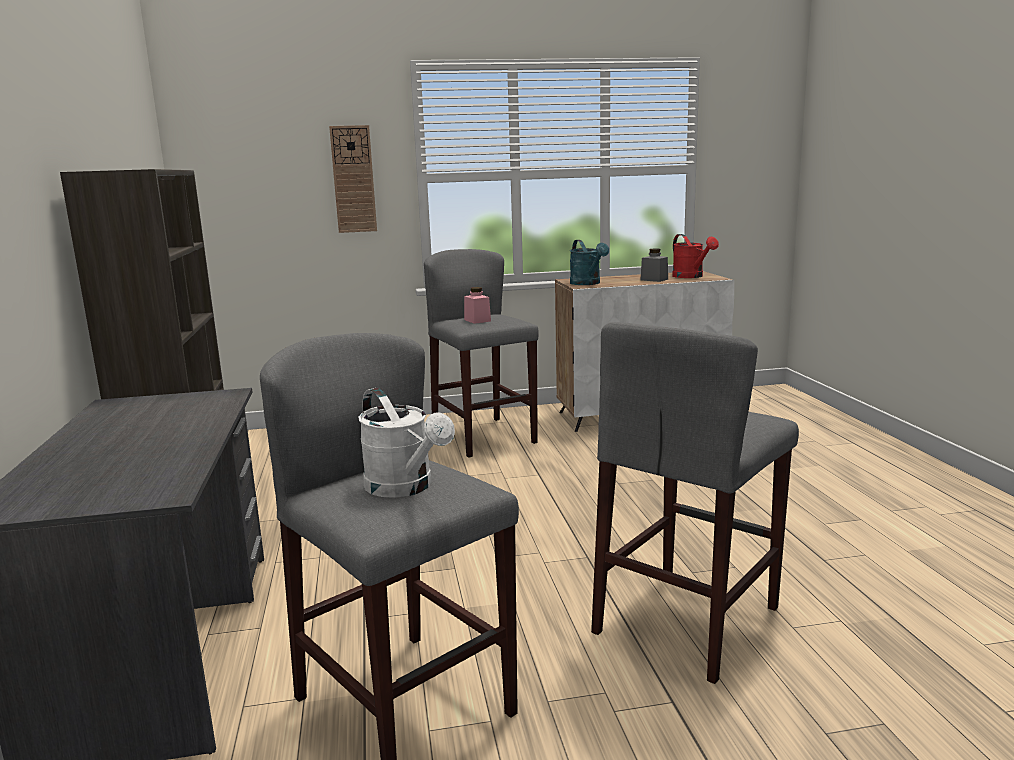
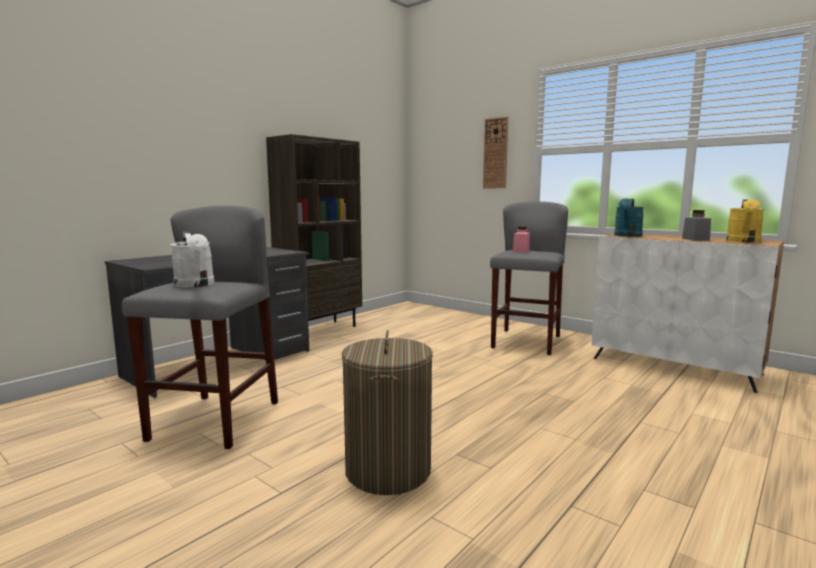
camera: 50 degrees right, 5 degrees down
white watering can [358,388,455,498] -> white watering can turned 45 degrees counterclockwise [170,231,214,287]
grey stool [591,322,799,684] -> laundry basket [342,330,433,495]
red watering can [672,234,719,278] -> yellow watering can [726,199,764,243]

